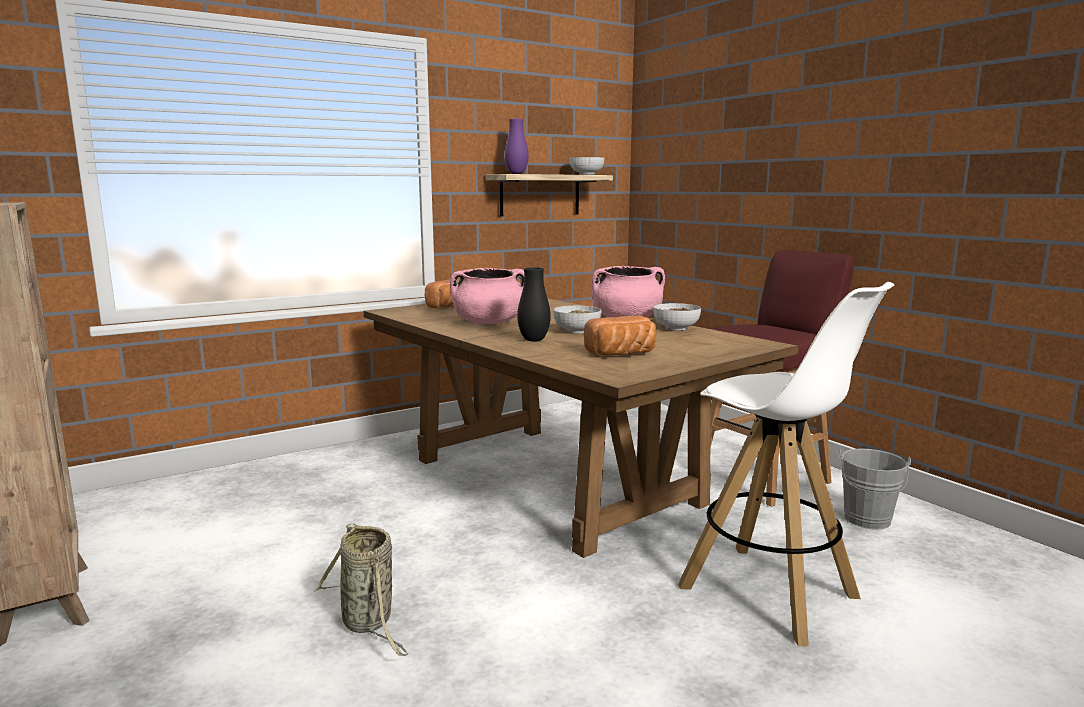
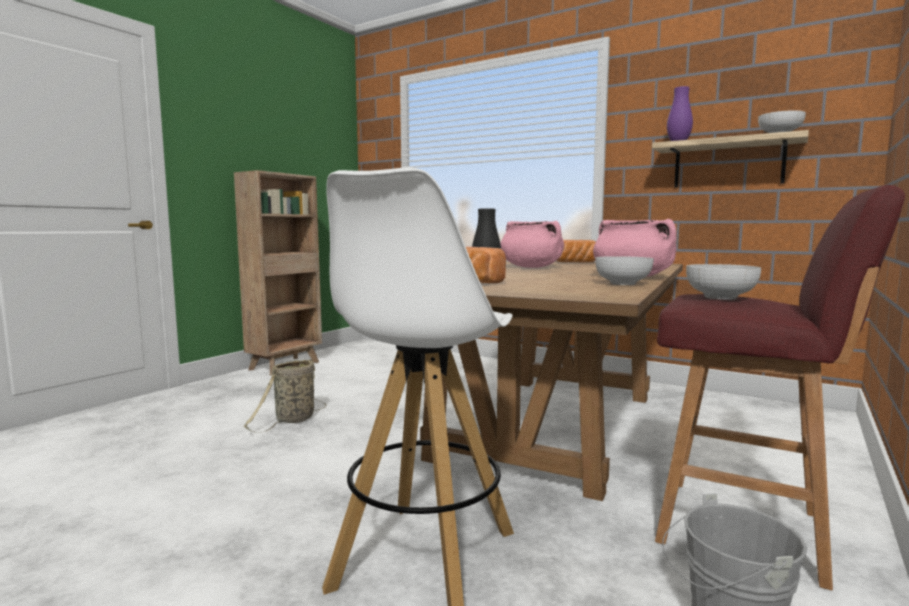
camera: 65 degrees right, 5 degrees down
bowl [553,306,601,334] -> bowl moved to [686,264,761,300]

